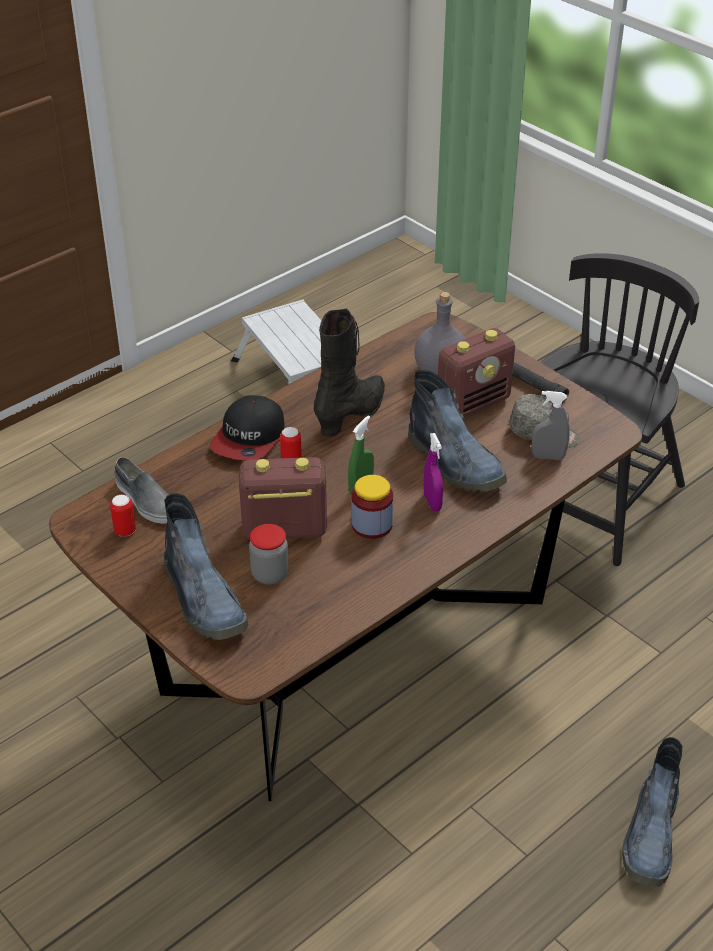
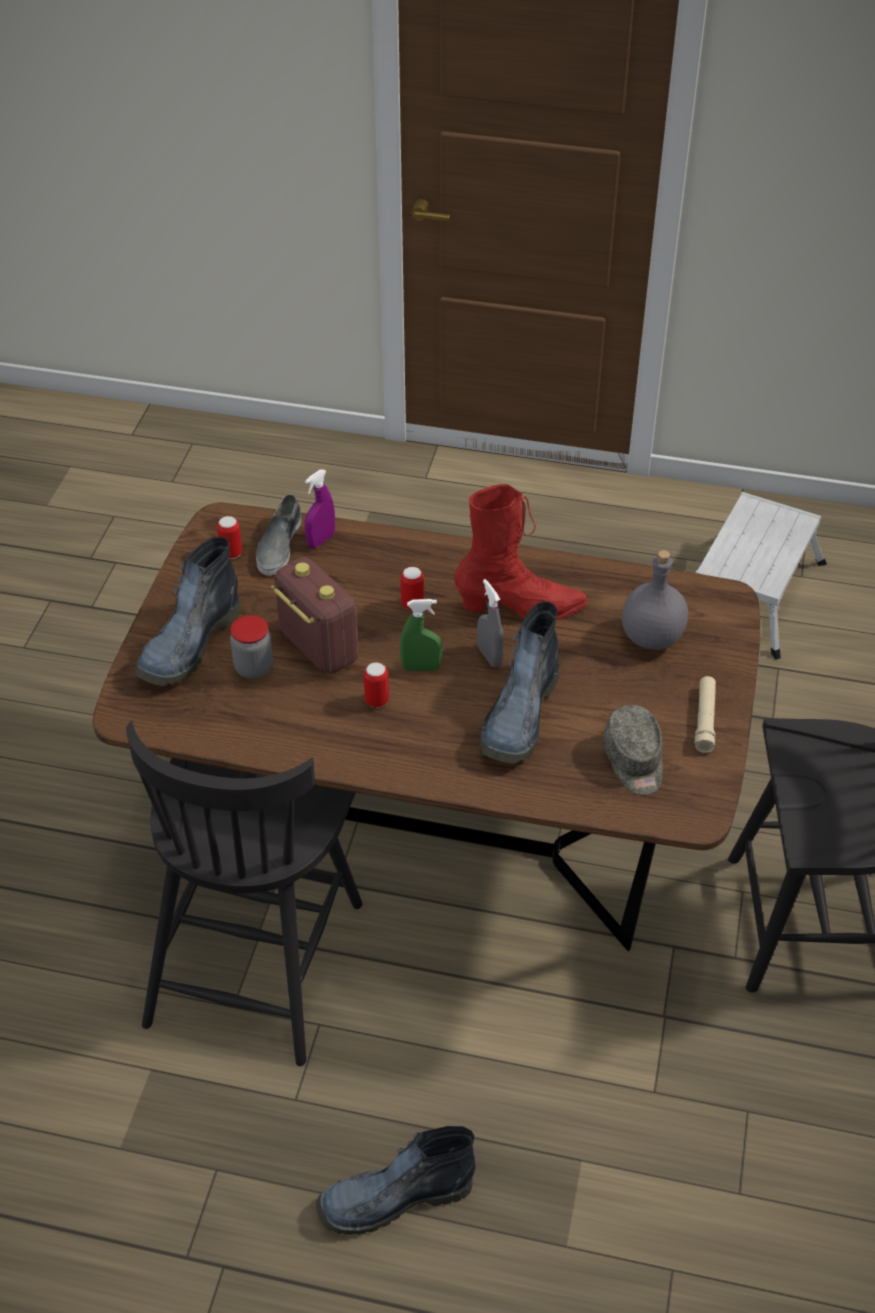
camera: 55 degrees right, 5 degrees up
cap [210,395,285,460] -> none
black boot [314,308,385,437] -> red boot [454,484,588,620]
jar [351,475,393,539] -> can [364,662,389,708]
purple spray bottle [424,433,443,511] -> purple spray bottle moved to [305,469,335,548]
radio [438,328,515,417] -> none
black flashlight [513,363,569,403] -> beige flashlight [694,676,716,753]
grey spray bottle [532,391,570,460] -> grey spray bottle moved to [477,579,504,667]
none -> black chair [126,720,362,1066]

